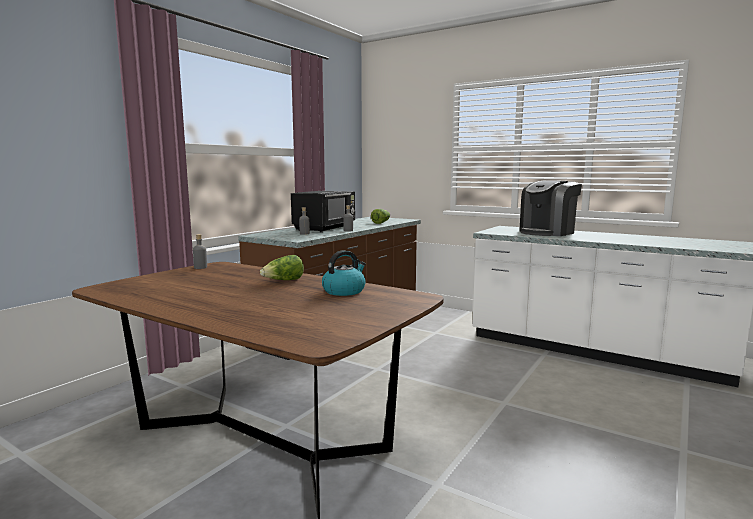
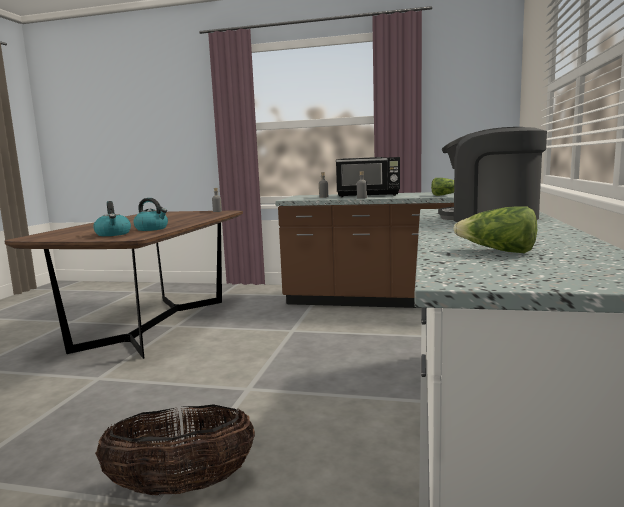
camera: 70 degrees right, 0 degrees up
lettuce [260,255,304,280] -> lettuce moved to [453,206,537,253]
none -> kettle [93,201,131,236]
none -> basket [95,404,255,495]

